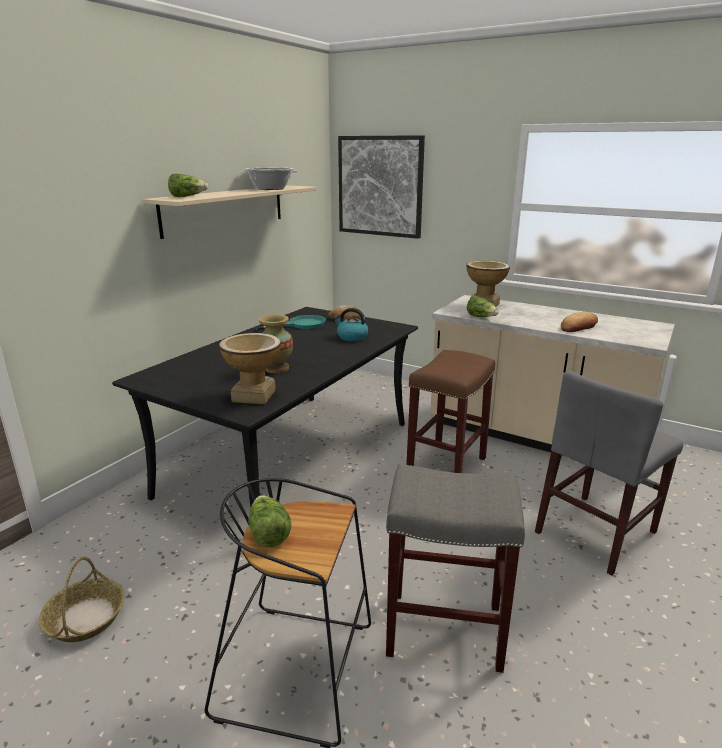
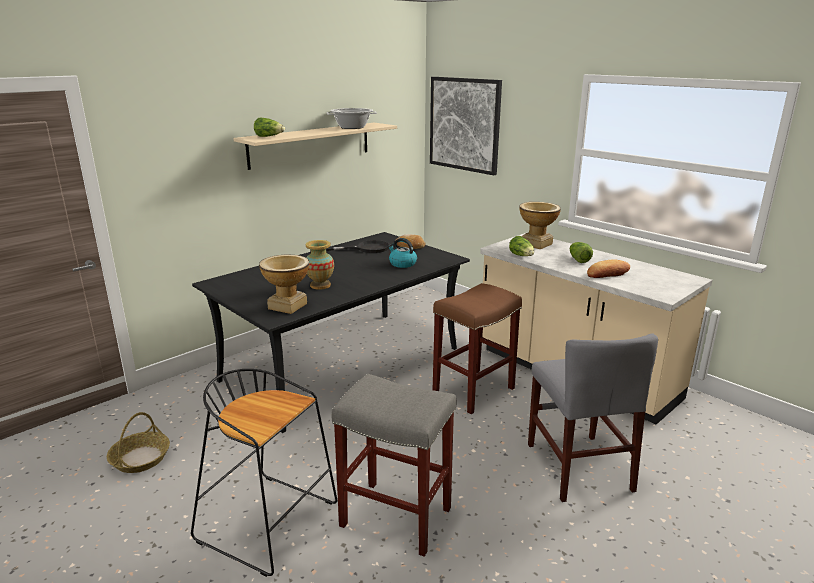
camera: 15 degrees right, 0 degrees up
lettuce [248,495,291,547] -> lettuce moved to [570,242,593,263]
turquoise frying pan [255,315,326,331] -> black frying pan [326,240,390,253]
grey chair [535,370,683,575] -> grey chair turned 75 degrees counterclockwise [528,334,658,502]

